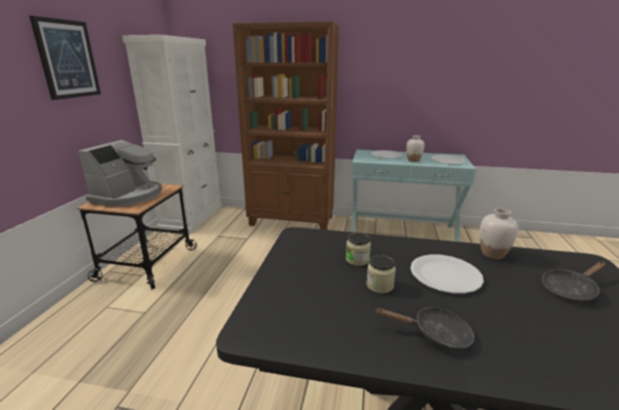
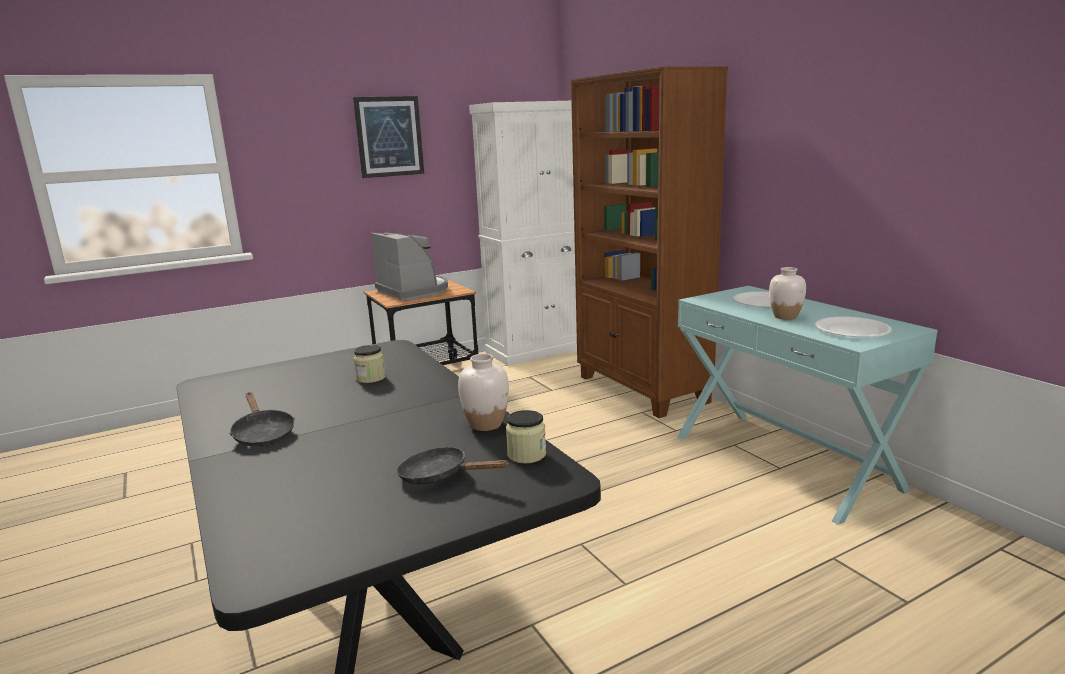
camera: 50 degrees right, 5 degrees down
coffee machine [78,140,162,207] -> coffee machine turned 105 degrees counterclockwise [371,233,448,301]
jar [366,255,396,293] -> jar moved to [506,410,546,464]
white plate [411,254,484,294] -> none

